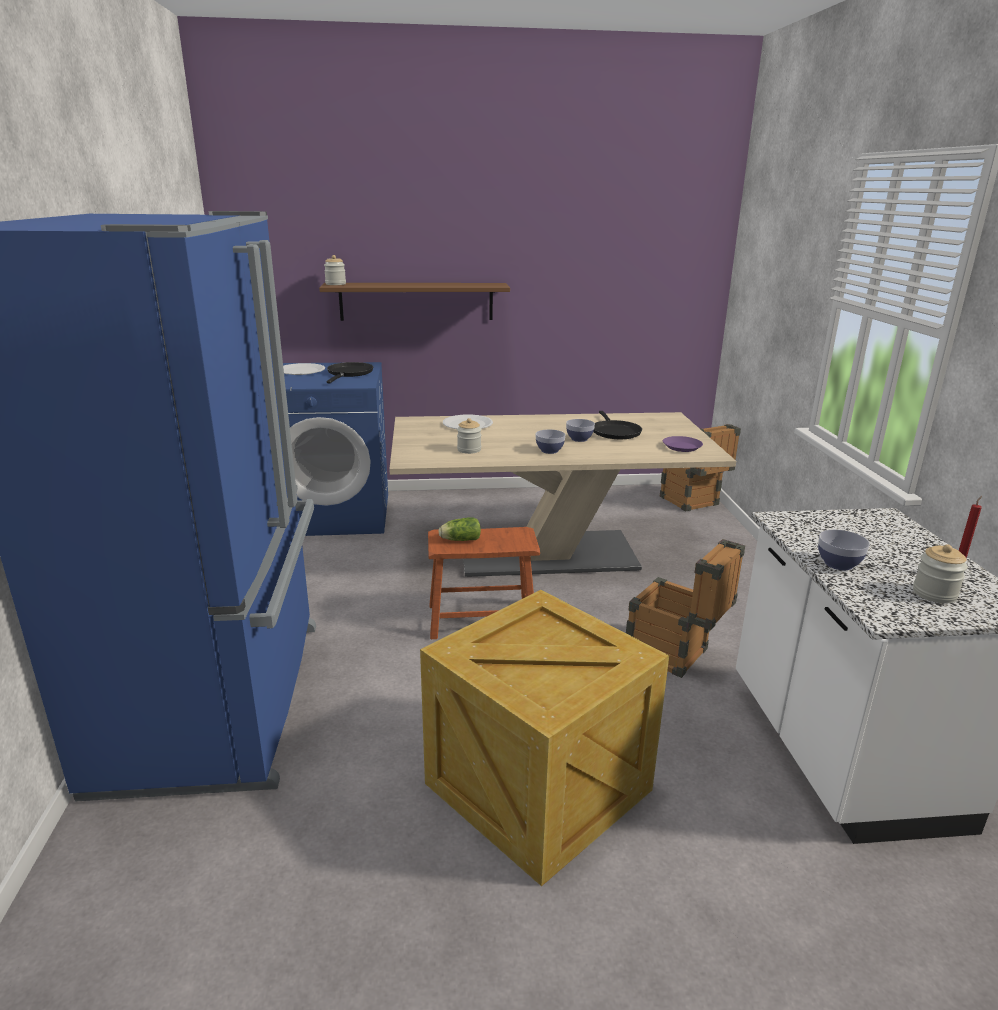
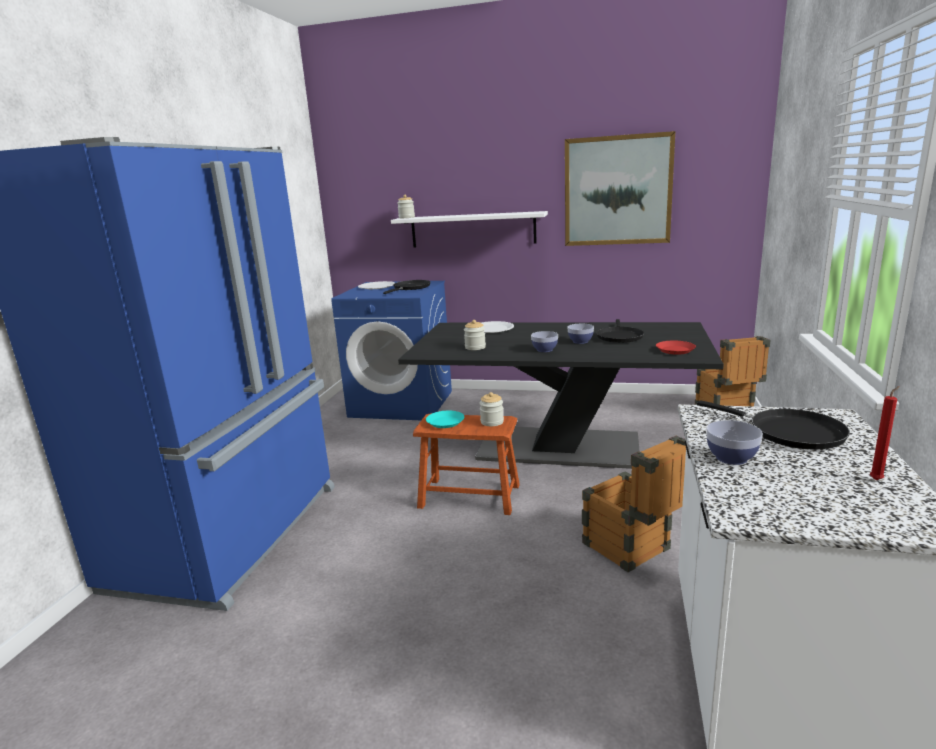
camera: 20 degrees right, 5 degrees down
brown shelf [319,283,510,321] -> white shelf [391,211,548,247]
beige dining table [389,412,736,577] -> black dining table [398,322,724,469]
crate [420,590,669,886] -> none
lettuce [439,517,481,541] -> turquoise plate [426,411,464,428]
purple plate [663,436,703,452] -> red plate [656,341,696,355]
jar [913,544,968,604] -> jar moved to [480,392,504,426]
none -> picture [565,131,675,246]
none -> black frying pan [697,400,850,449]

